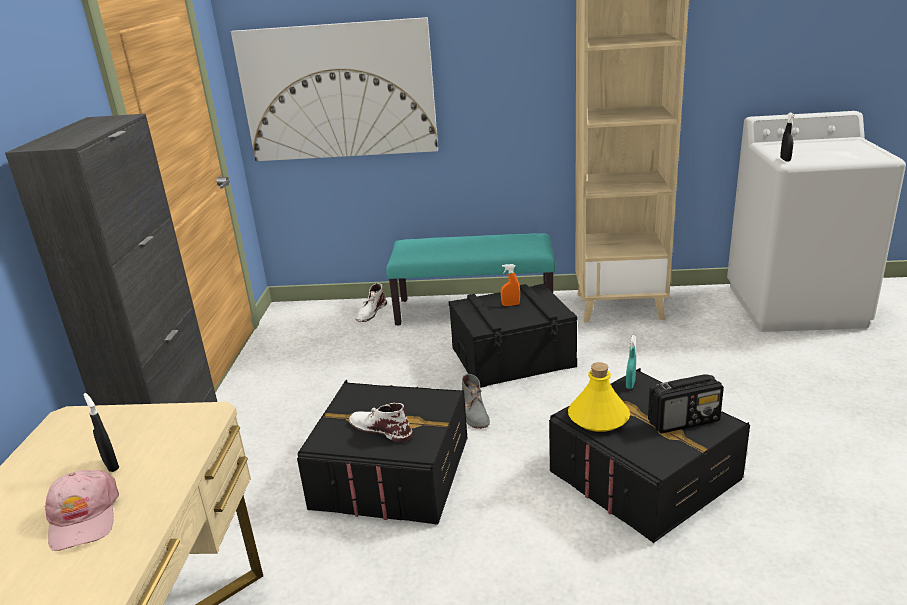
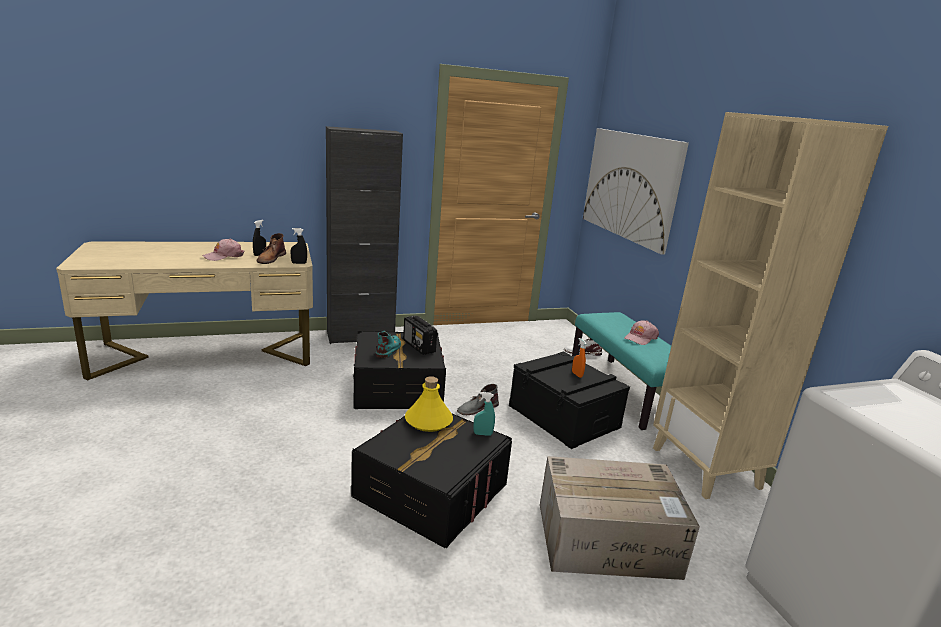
camera: 65 degrees right, 5 degrees down
white boot [349,403,413,443] -> turquoise boot [375,331,401,358]
radio [648,374,724,434] -> radio moved to [403,316,437,355]
black spray bottle [780,113,795,161] -> black spray bottle moved to [290,228,307,264]
none -> brown boot [257,233,286,264]
none -> cardboard box [540,456,700,580]
none -> pink cap [624,320,659,345]

